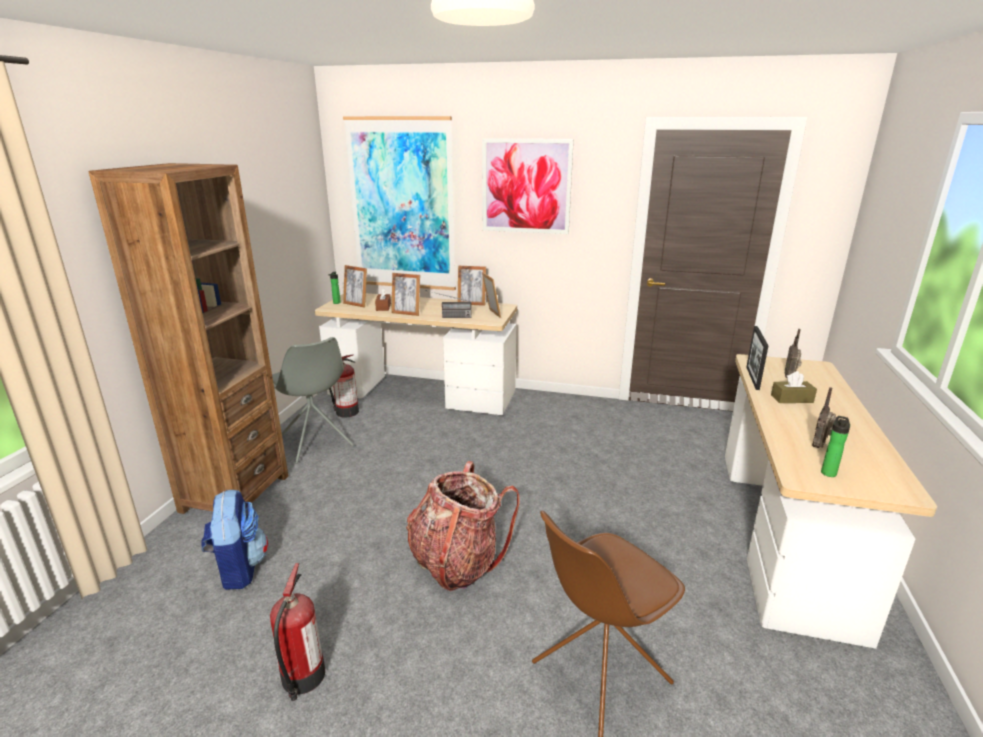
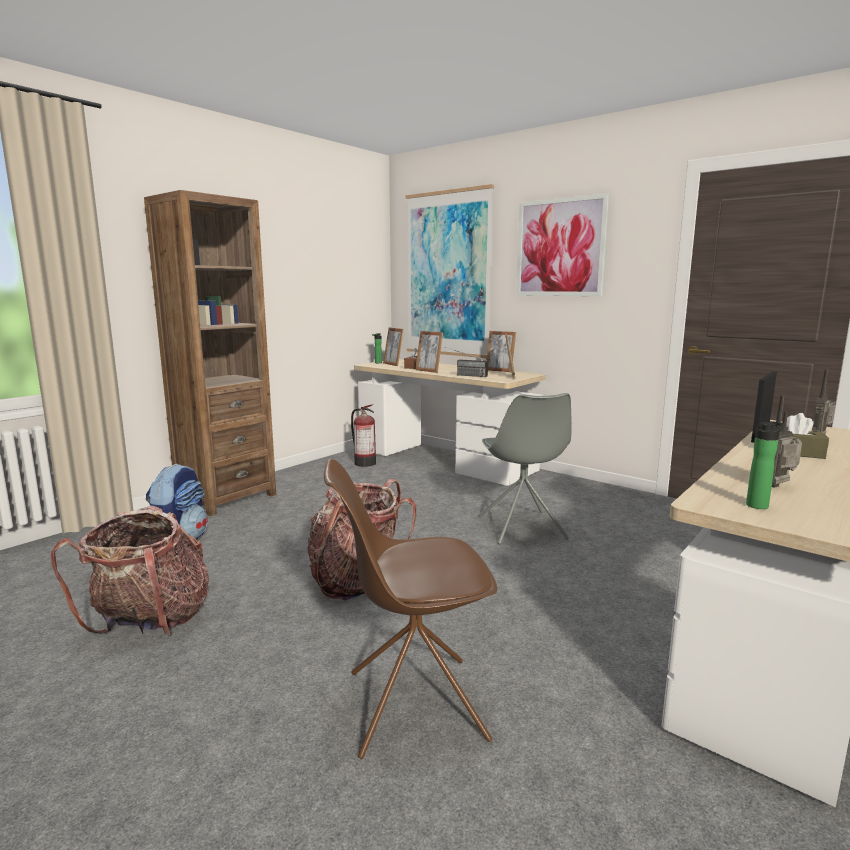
camera: 25 degrees right, 10 degrees down
fire extinguisher [270,563,325,701] -> backpack [51,505,210,635]
grey chair [272,337,354,464] -> grey chair moved to [479,393,572,544]

